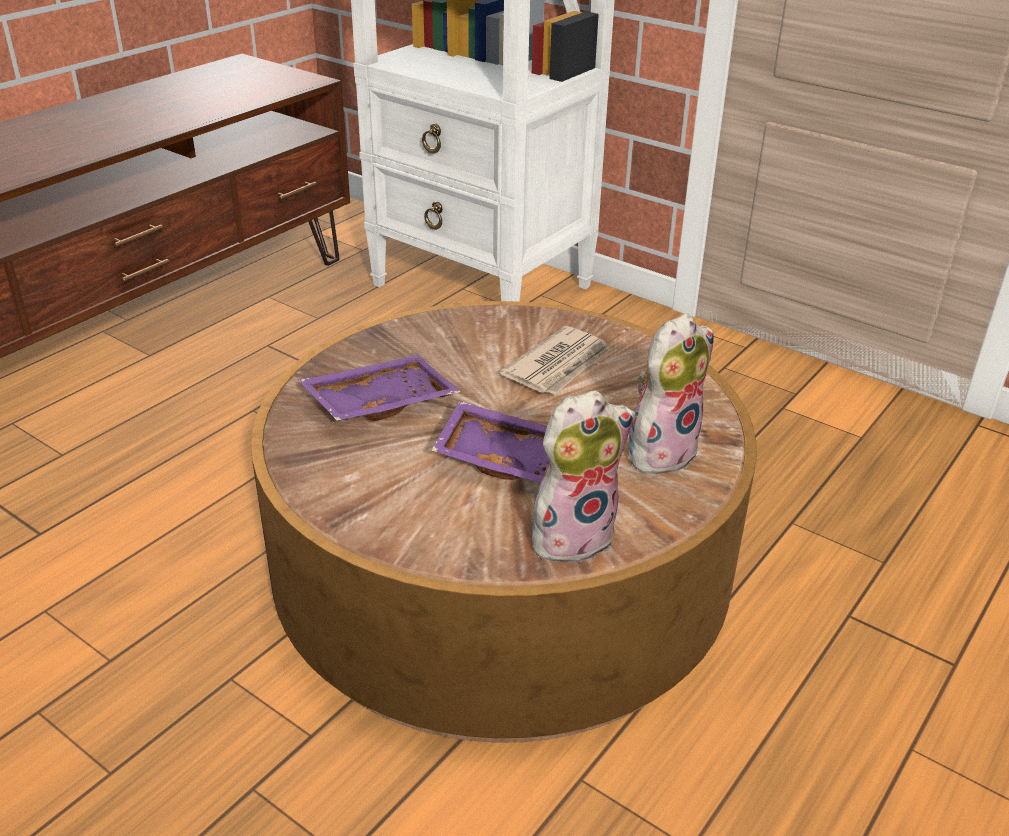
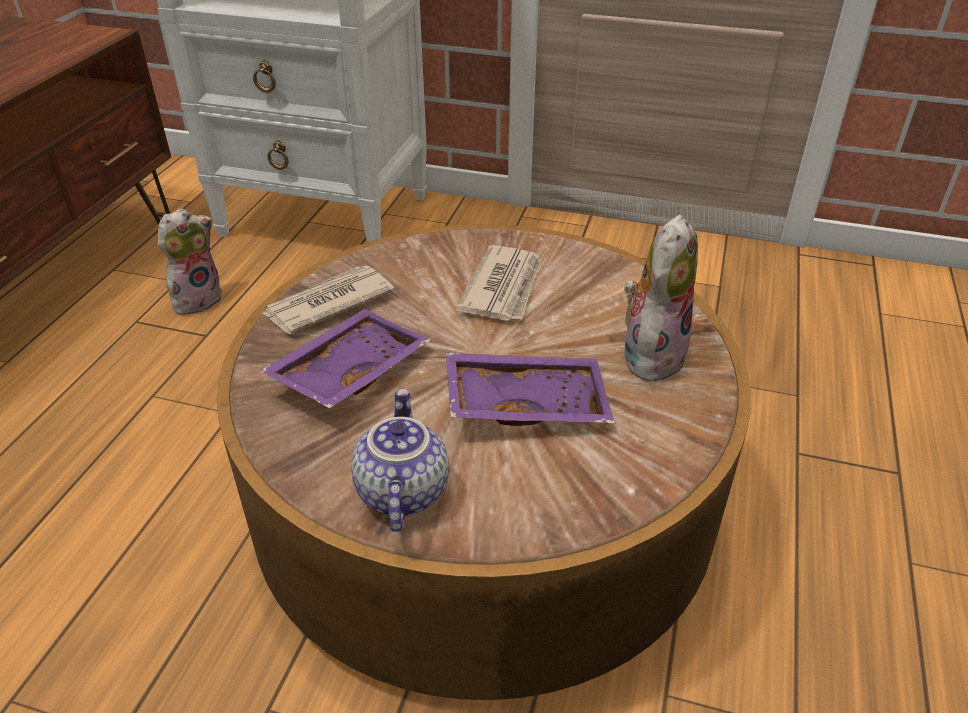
camera: 20 degrees left, 5 degrees up
plush toy [532,390,636,562] -> plush toy moved to [158,208,222,315]
none -> newspaper [261,266,395,334]
none -> teapot [351,388,449,532]

